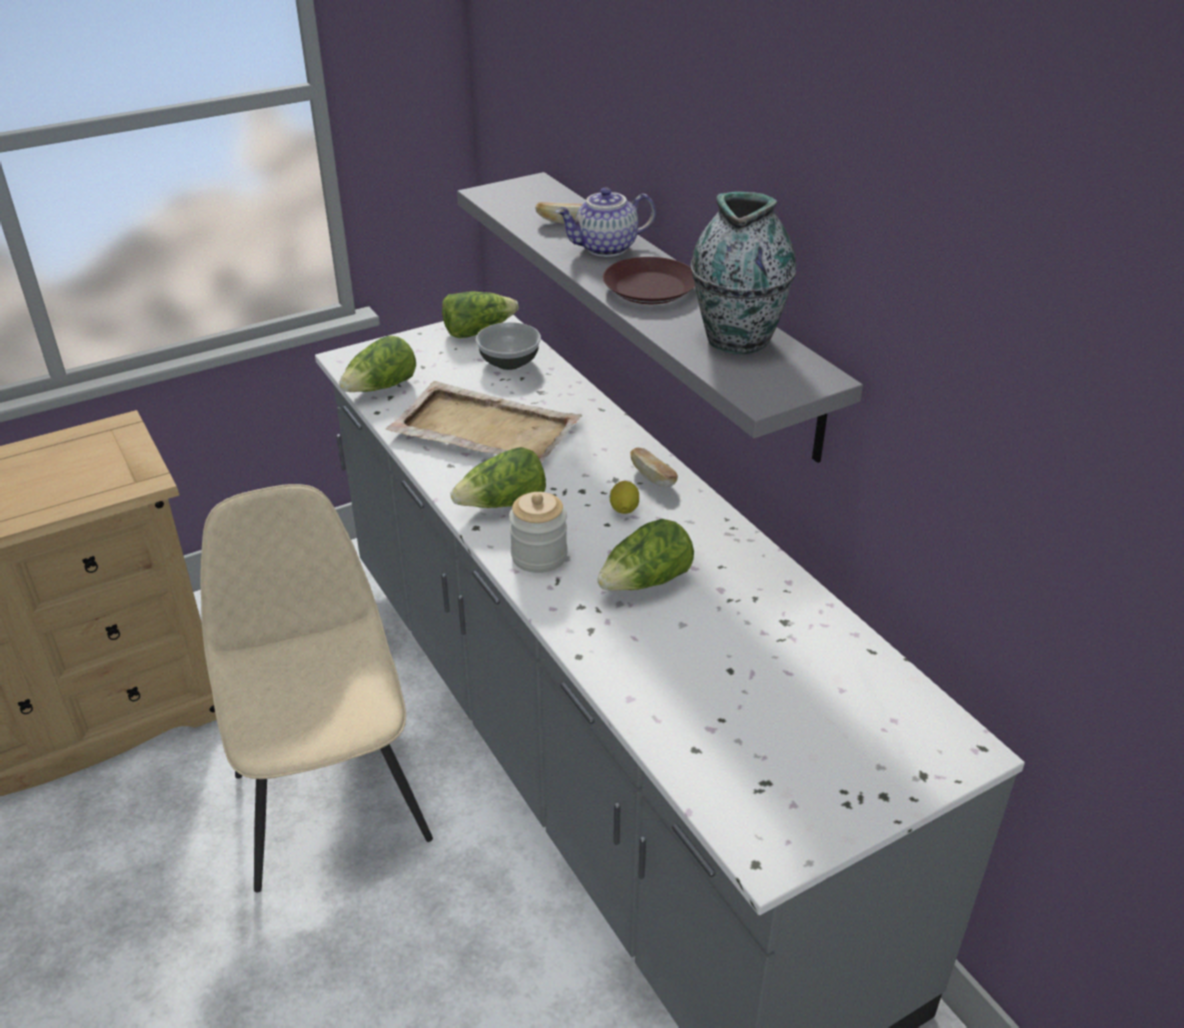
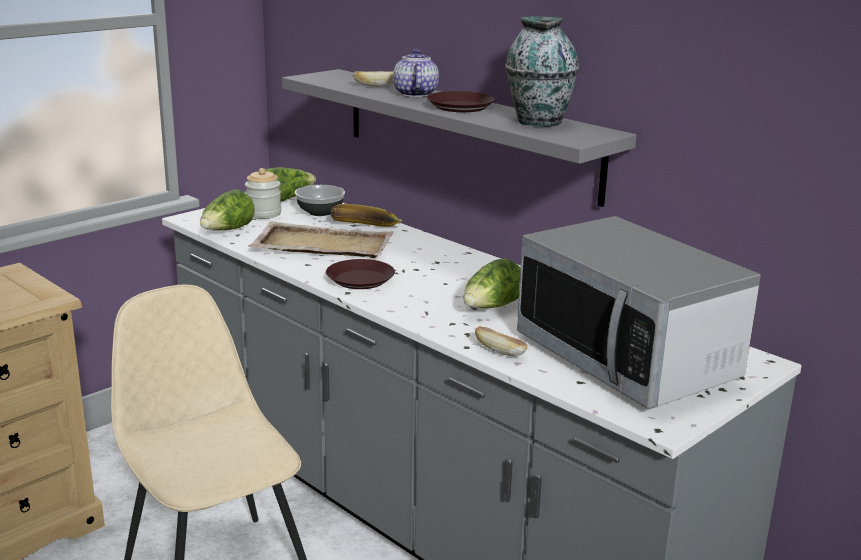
camera: 15 degrees left, 15 degrees down
lettuce [451,447,546,508] -> brown plate [326,259,395,289]
jar [509,492,567,573] -> jar moved to [245,168,281,219]
teapot [555,187,656,257] -> teapot turned 120 degrees clockwise [393,49,439,97]
lemon [609,481,639,514] -> none
bread [630,447,678,487] -> bread moved to [475,326,527,356]
none -> banana [330,204,402,227]
none -> microwave [517,216,761,409]

